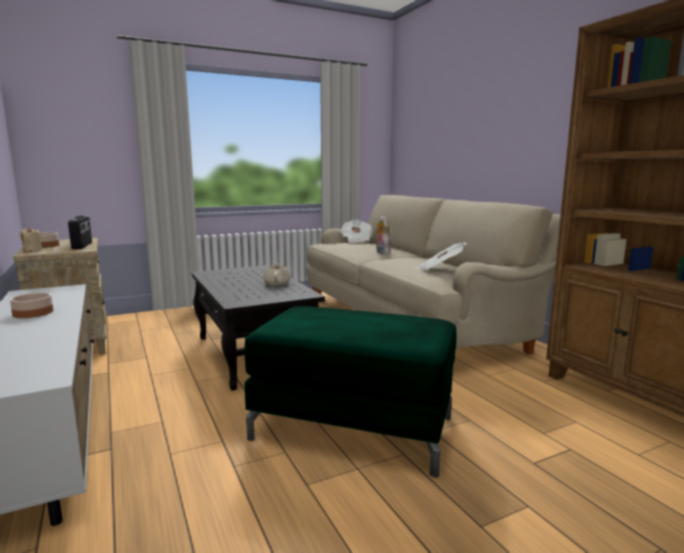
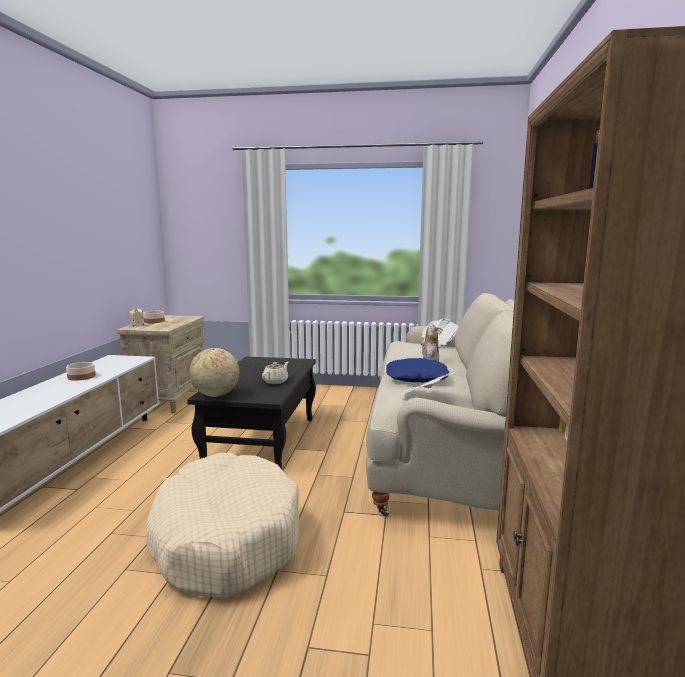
camera: 35 degrees right, 0 degrees up
radio [68,216,92,249] -> none
green ottoman [245,306,456,477] -> beige dog bed [145,453,299,598]
none -> globe [189,348,239,397]
none -> blue pillow [386,358,449,383]

